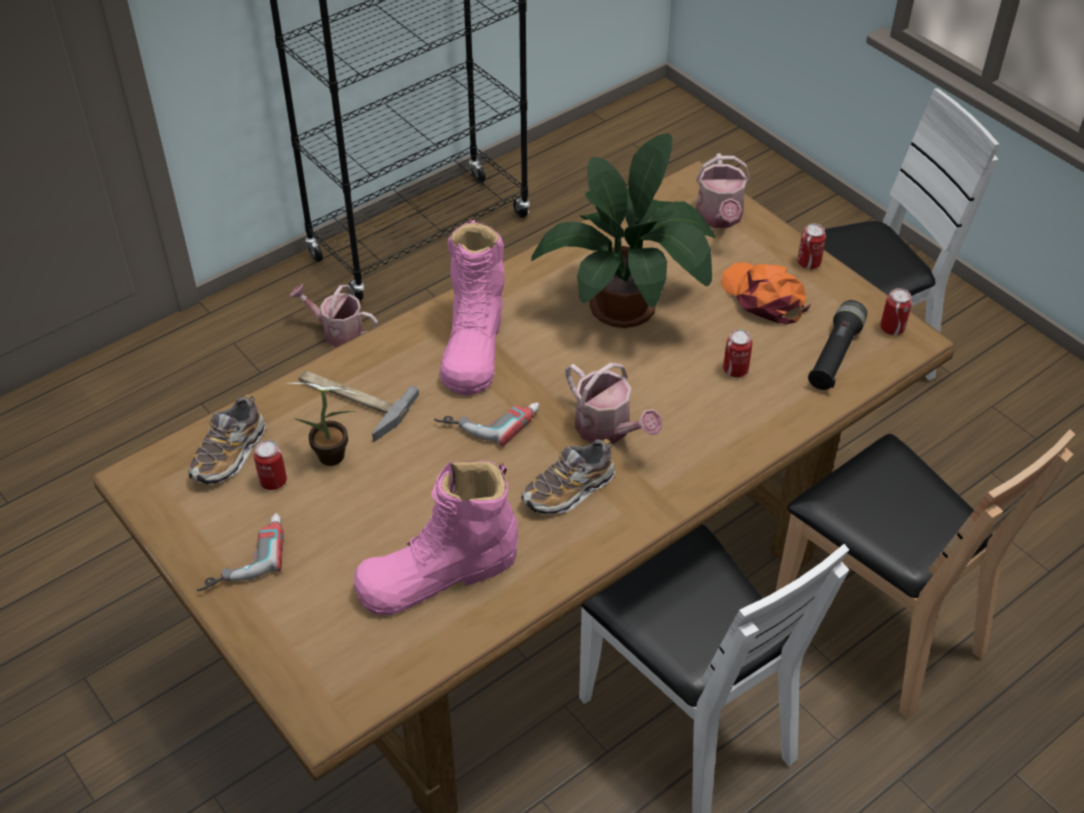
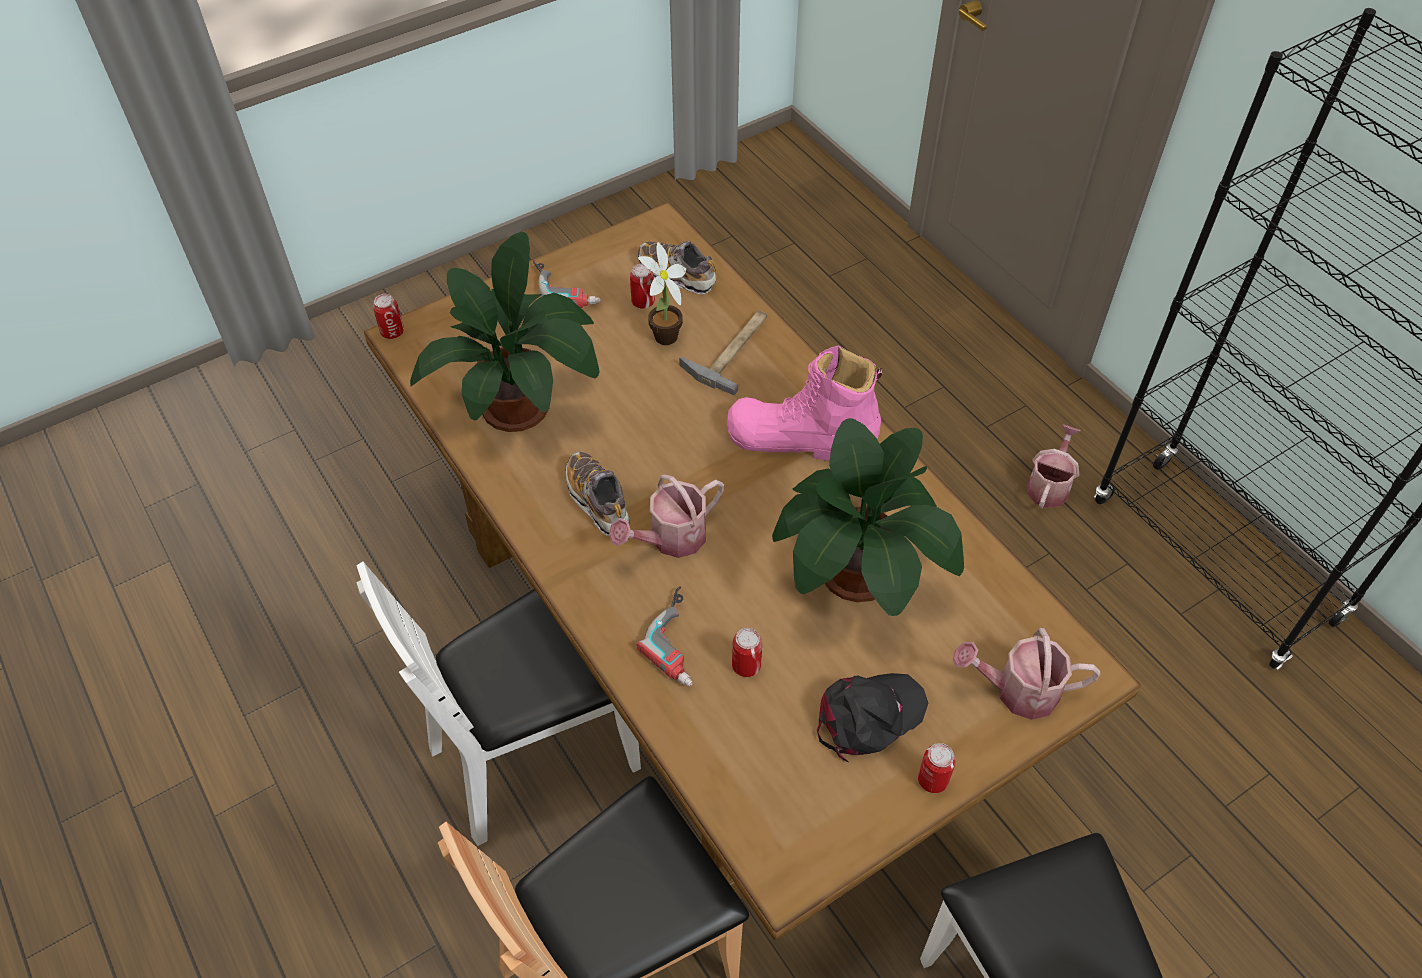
camera: 95 degrees right, 5 degrees up
pink boot [354,461,518,615] -> potted plant [410,232,600,432]
power drill [434,402,540,447] -> power drill moved to [636,586,693,687]
orange cap [721,262,811,325] -> black cap [817,673,928,762]
black flashlight [808,300,867,390] -> none
can [880,288,912,335] -> can moved to [373,294,404,339]

